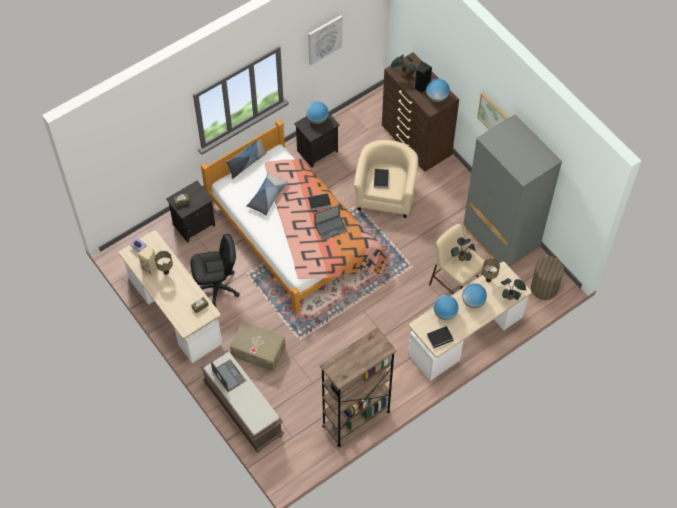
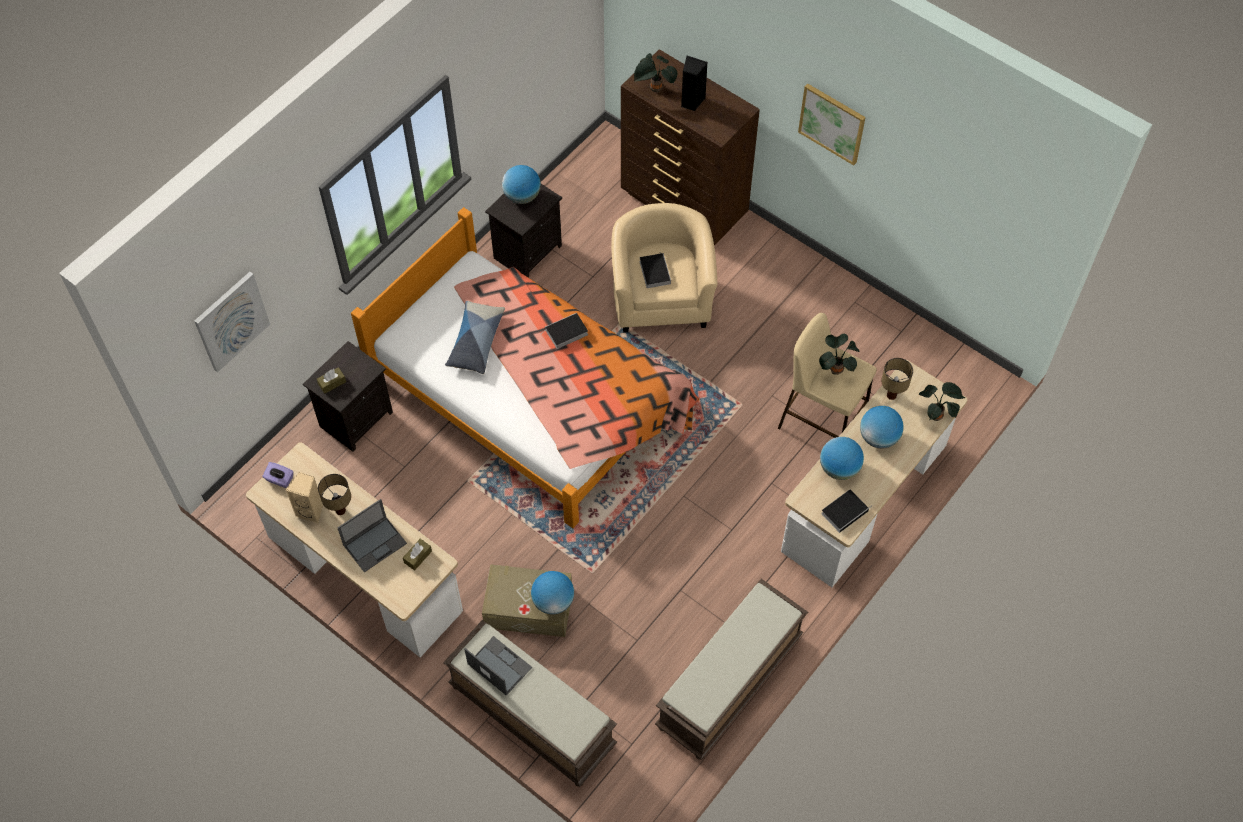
camera: 15 degrees left, 0 degrees up
black office chair [191,234,240,307] -> none
pillow [226,139,267,179] -> none
picture [308,15,342,65] -> picture moved to [194,272,270,372]
laptop [314,204,348,241] -> laptop moved to [337,499,407,572]
brown bookcase [320,328,396,447] -> brown bench [655,579,808,760]
globe [426,78,450,102] -> globe moved to [531,571,574,615]
grey wardrobe [463,114,562,267] -> none
laundry basket [531,255,564,300] -> none

